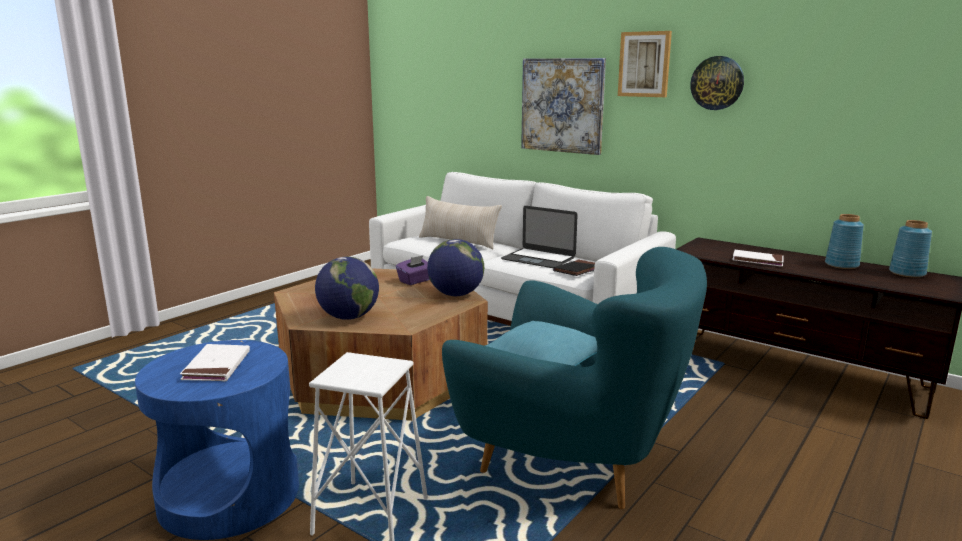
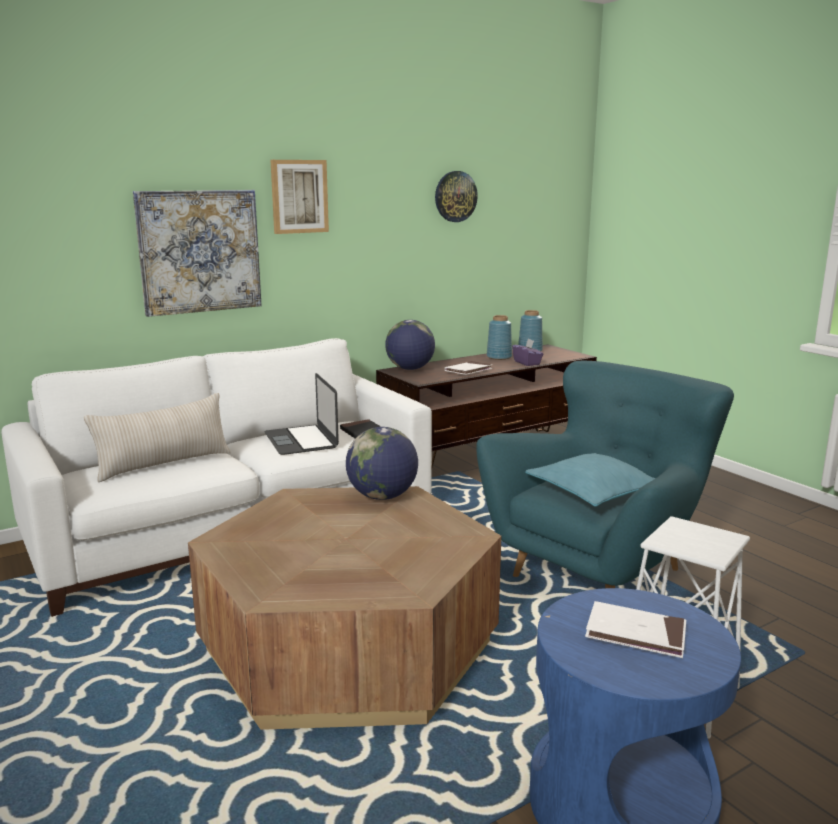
camera: 70 degrees left, 0 degrees up
globe [315,256,379,320] -> globe moved to [385,320,435,370]
purple tissue box [396,255,430,285] -> purple tissue box moved to [512,339,544,366]
laptop [501,206,578,268] -> laptop turned 105 degrees clockwise [264,373,339,455]
wall clock [690,56,744,110] -> wall clock moved to [435,171,478,222]

